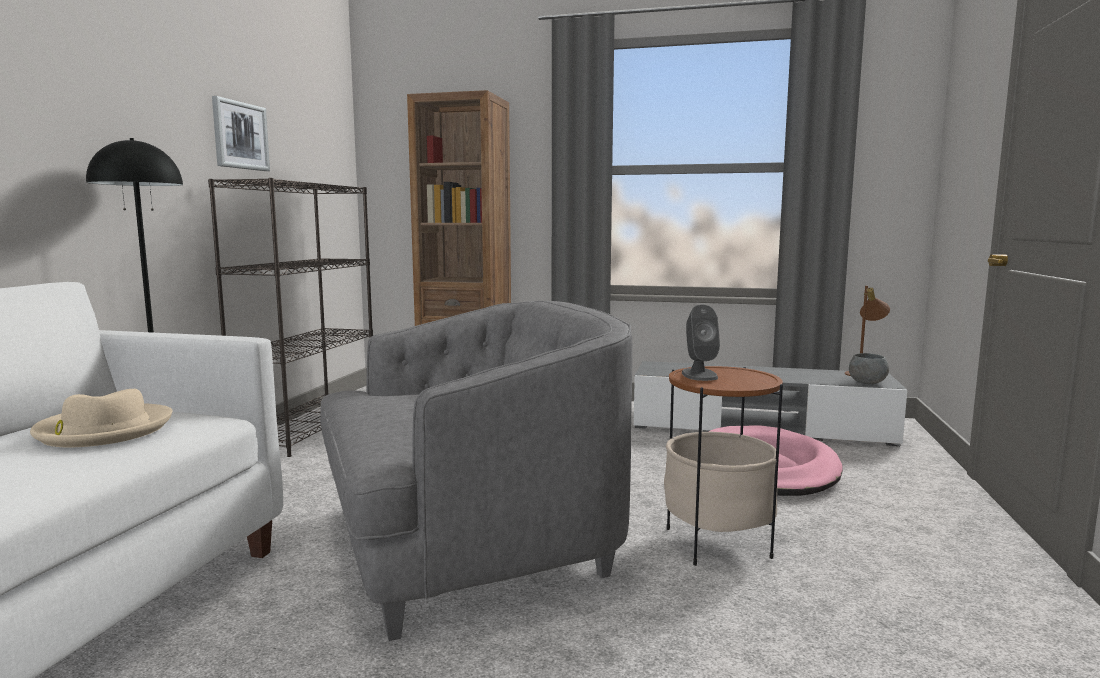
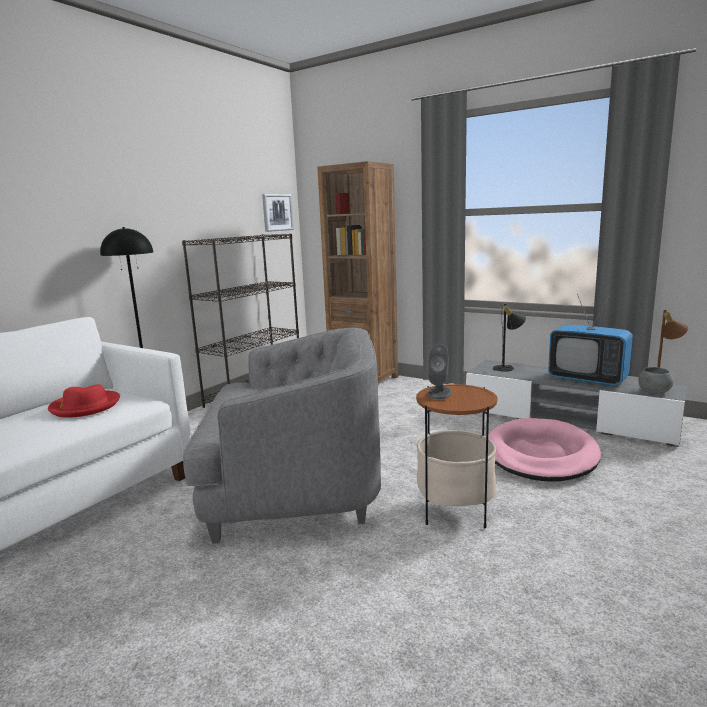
camera: 20 degrees right, 5 degrees up
beige hat [30,389,173,447] -> red hat [48,384,120,418]
picture [212,96,270,171] -> picture moved to [262,194,294,232]
none -> black table lamp [493,304,526,372]
none -> television [548,294,633,386]

